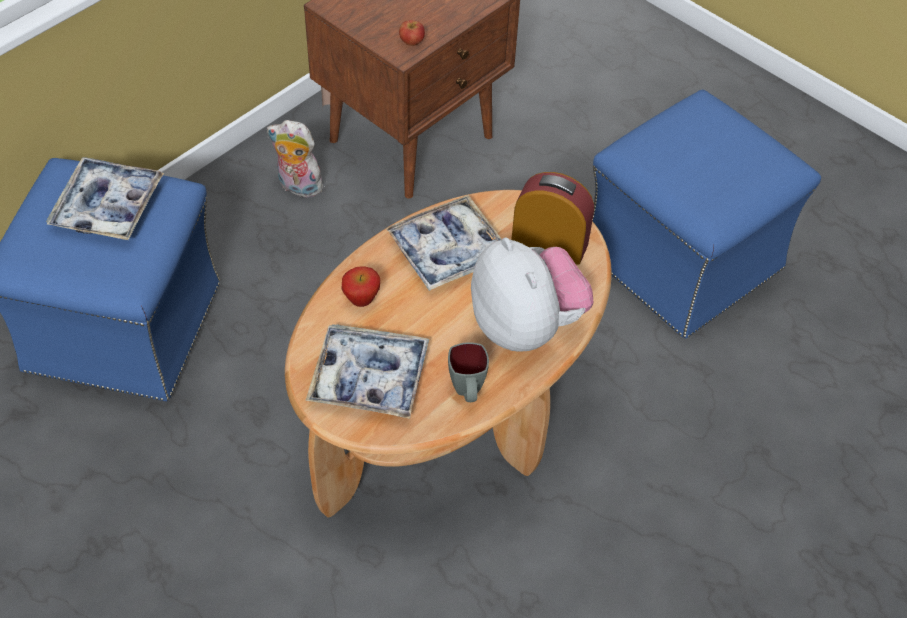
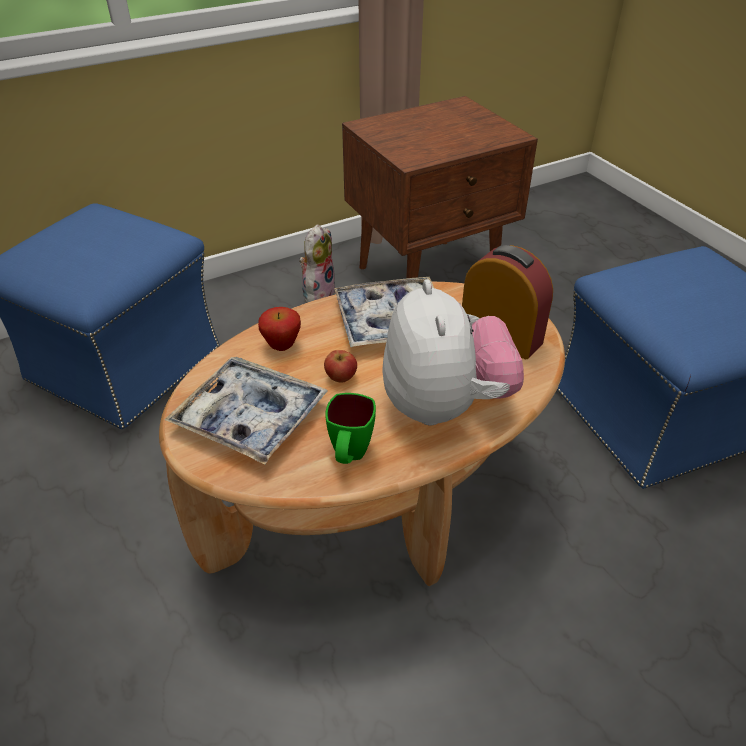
camera: 20 degrees right, 10 degrees down
tray [46,157,164,240] -> none
plush toy [267,120,323,197] -> plush toy turned 75 degrees clockwise [299,224,336,303]
apple [399,20,425,46] -> apple moved to [324,350,357,382]
grey mug [448,342,489,402] -> green mug [325,393,376,464]

